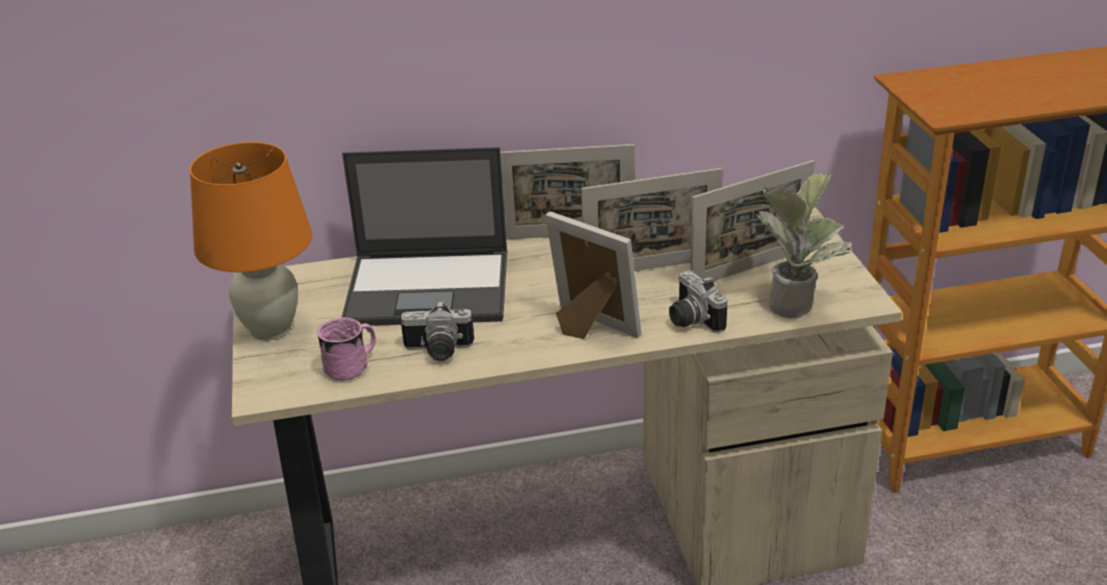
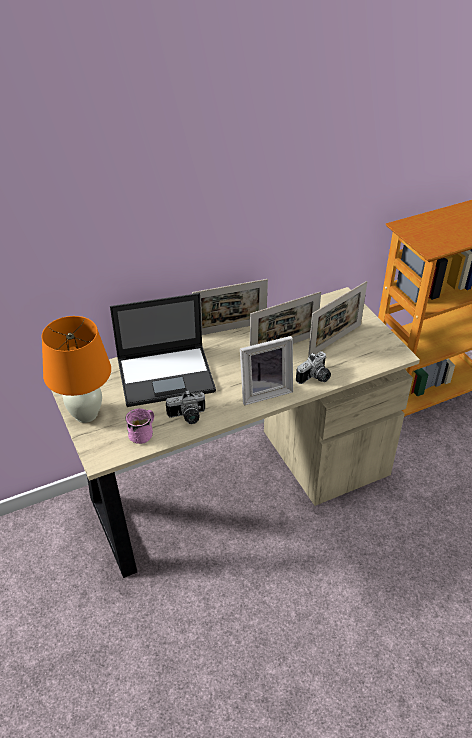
camera: 15 degrees left, 10 degrees up
picture frame [545,211,641,339] -> picture frame turned 135 degrees clockwise [240,336,293,405]
camera [669,270,727,333] -> camera turned 90 degrees counterclockwise [296,351,331,384]
potted plant [756,173,851,318] -> none

